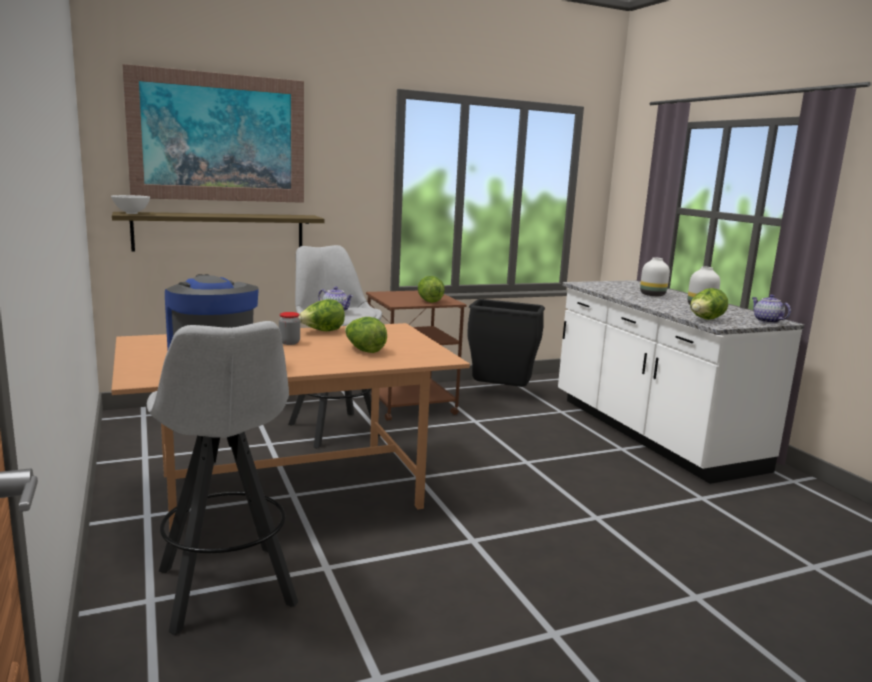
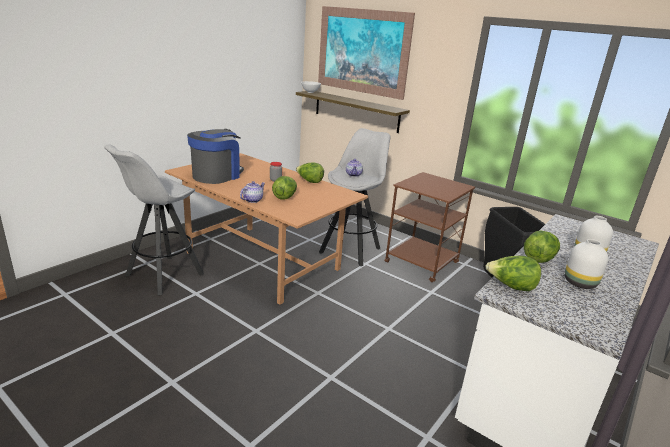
camera: 60 degrees right, 10 degrees up
lettuce [418,276,445,303] -> lettuce moved to [524,231,560,263]
teapot [751,294,791,323] -> teapot moved to [240,181,265,203]

